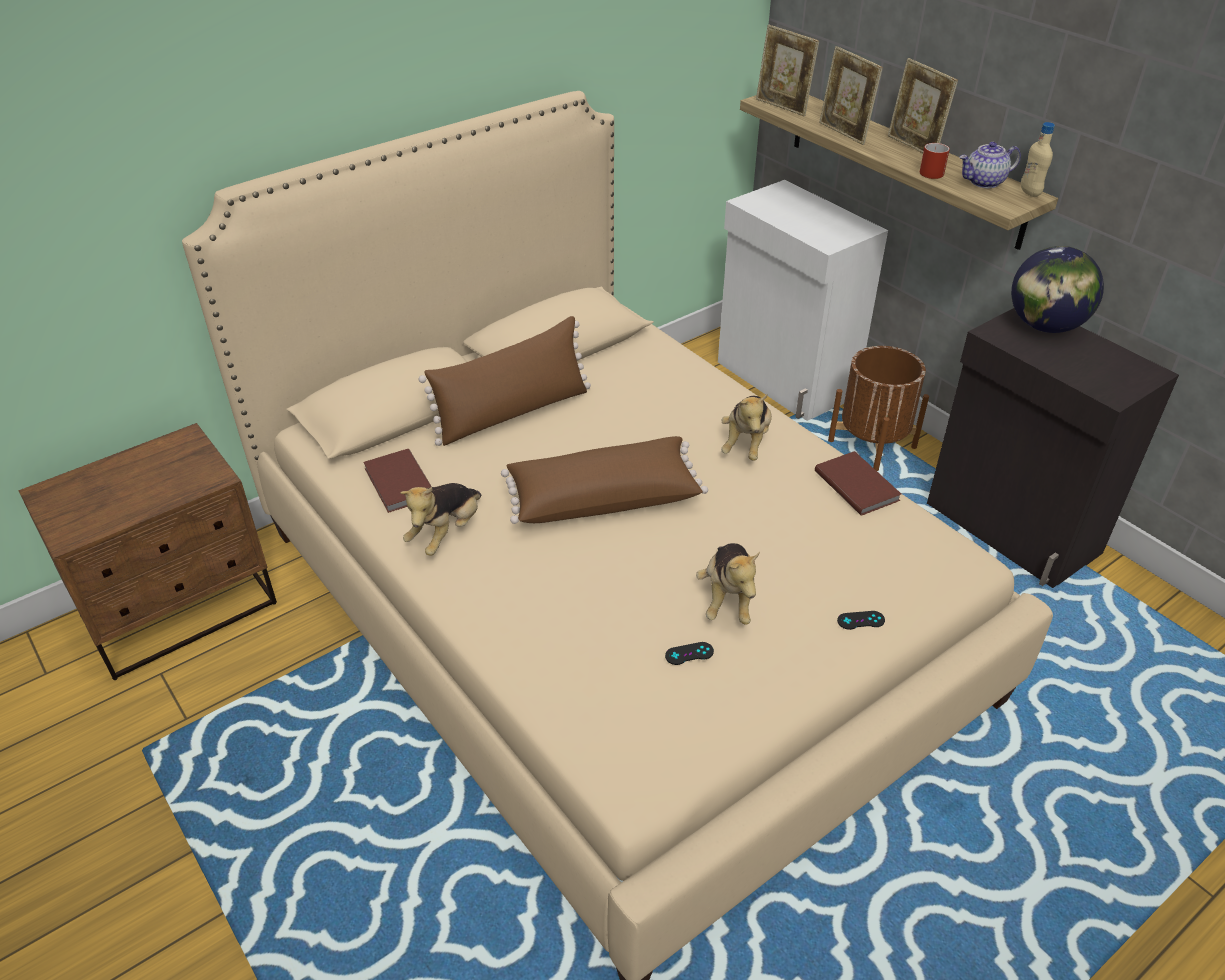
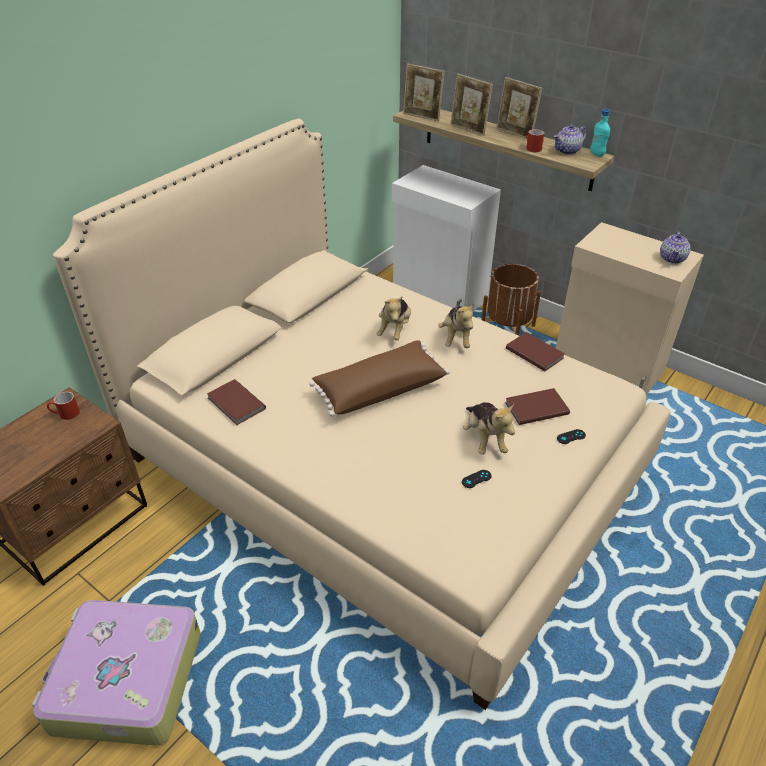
camera: 15 degrees left, 0 degrees up
plush toy [400,483,481,556] -> plush toy moved to [376,297,411,340]
brown pillow [419,316,591,446] -> none
black cabinet [927,308,1179,588] -> beige cabinet [556,222,704,395]
globe [1011,246,1104,333] -> none
beige bottle [1021,122,1055,197] -> turquoise bottle [590,109,610,157]
none -> suitcase [32,600,201,746]
none -> red mug [47,391,80,420]
none -> brown book [505,388,570,425]
none -> teapot [660,231,691,264]

